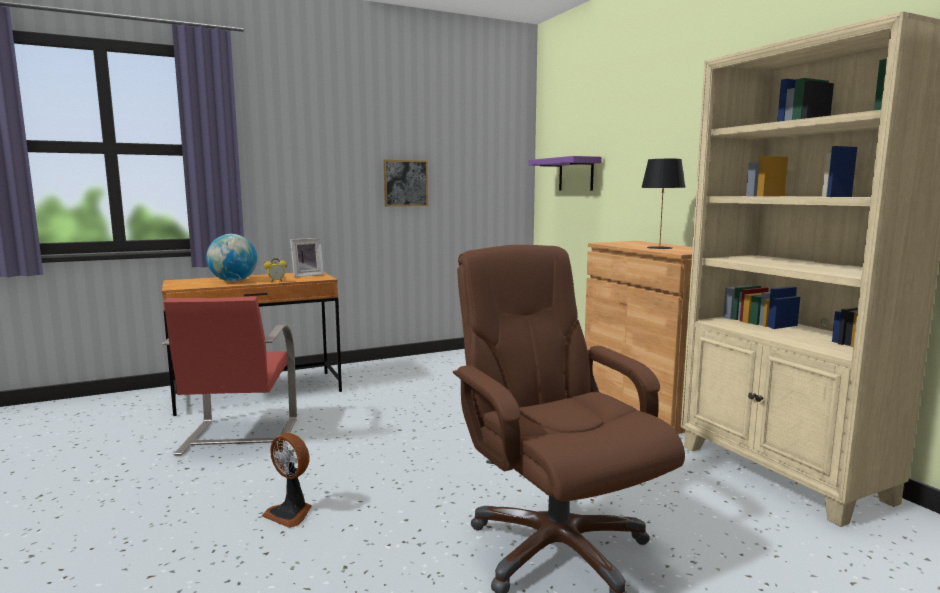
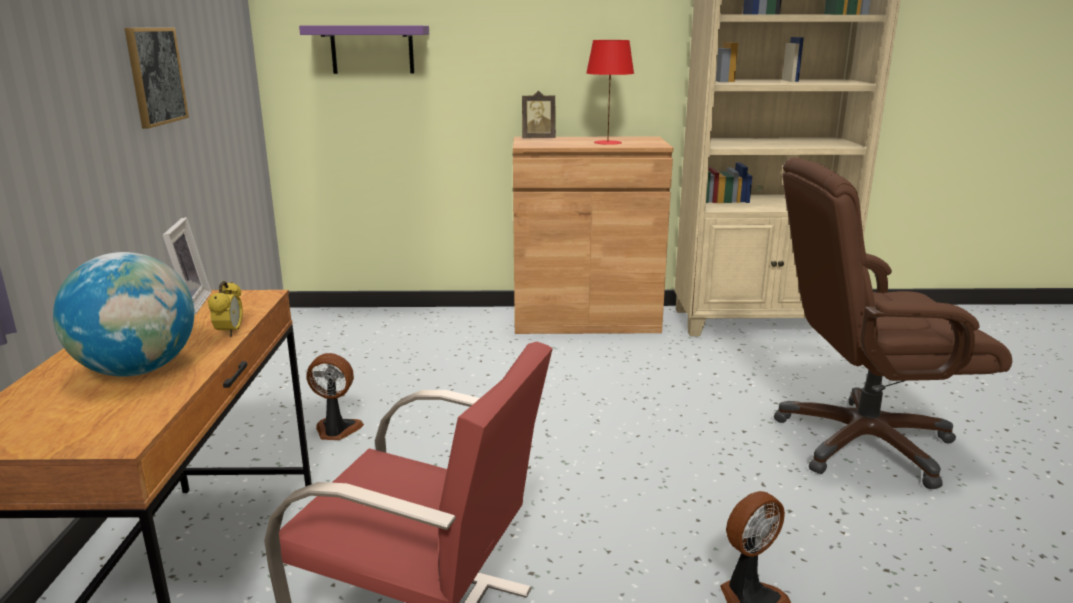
camera: 65 degrees left, 10 degrees up
black table lamp [641,159,686,249] -> red table lamp [586,40,634,145]
none -> fan [307,353,364,440]
none -> picture frame [522,91,556,138]

